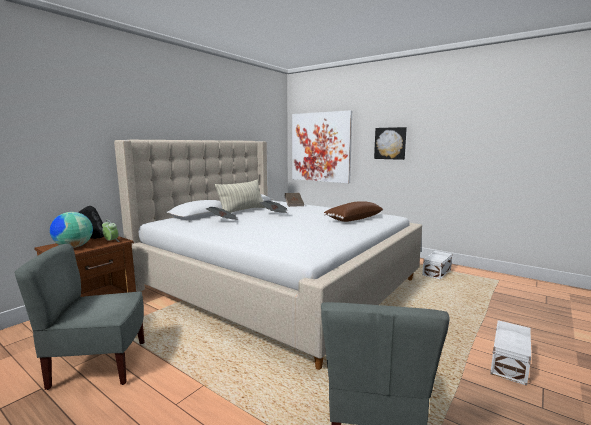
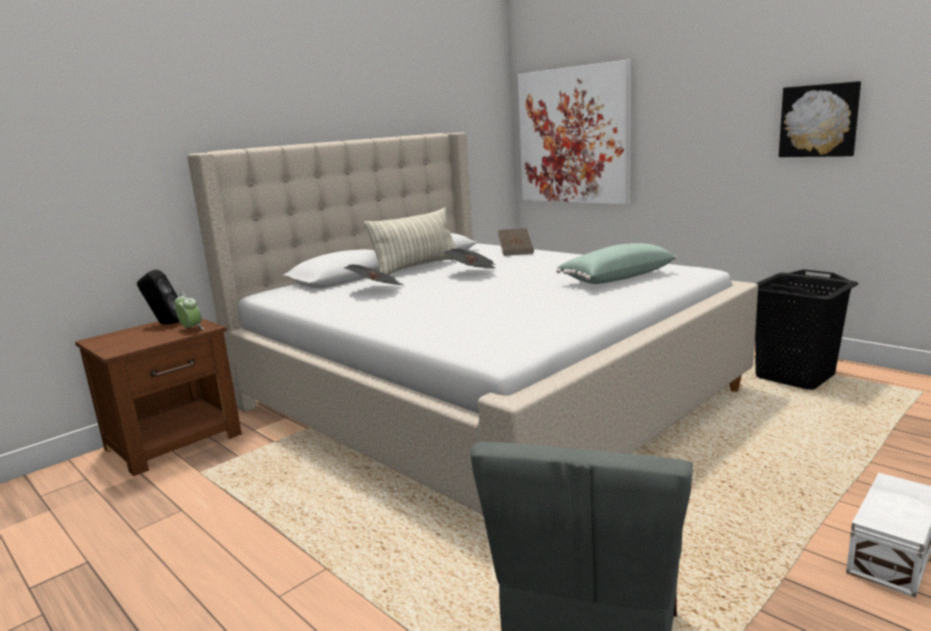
camera: 10 degrees right, 5 degrees up
grey chair [14,244,145,390] -> none
globe [50,212,93,248] -> none
brown pillow [324,201,383,222] -> green pillow [556,243,677,284]
picture [374,127,407,160] -> picture moved to [779,81,861,157]
white storage box [422,251,452,280] -> black laundry basket [755,269,858,390]

